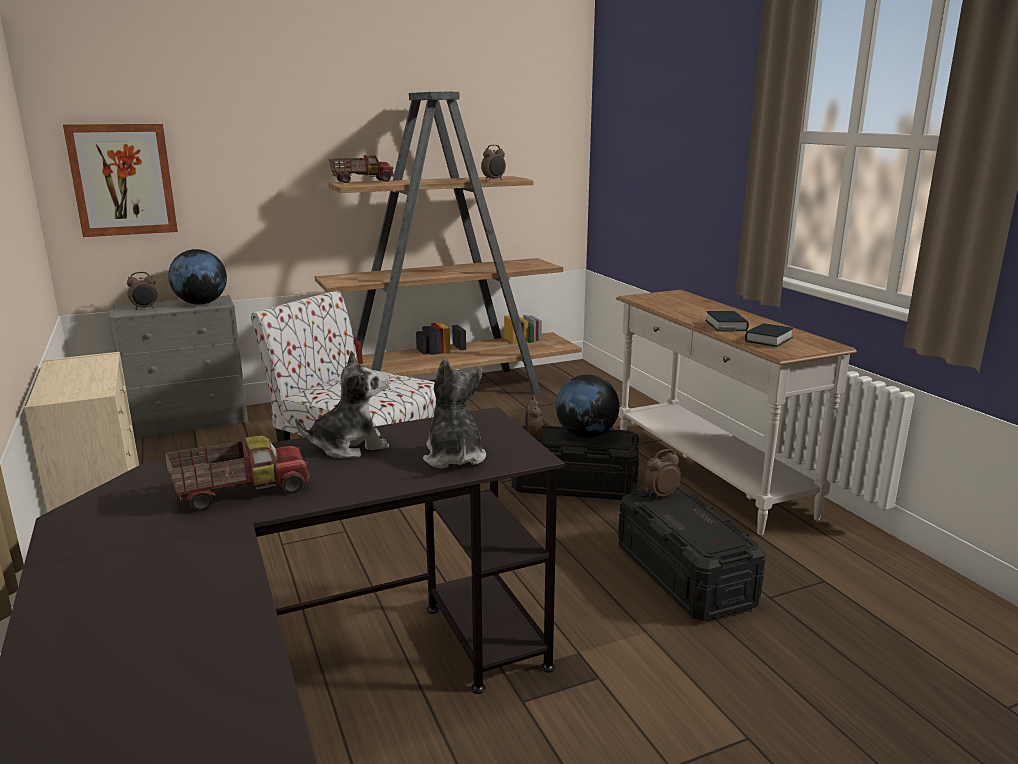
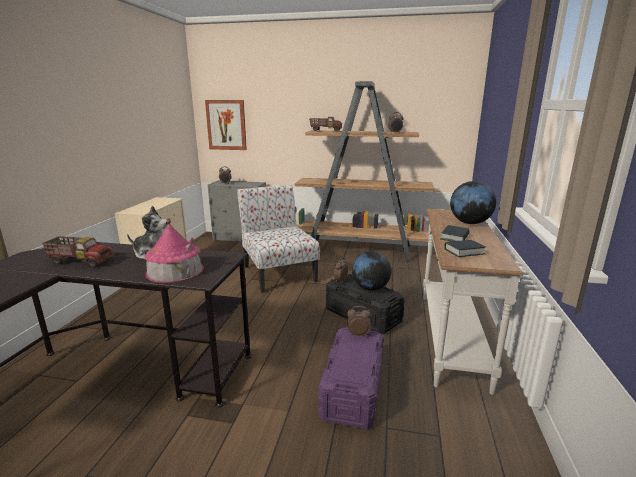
camera: 35 degrees right, 0 degrees up
globe [168,249,227,305] -> globe moved to [450,181,496,224]
plush toy [423,359,486,469] -> toy house [145,218,204,283]
black storage box [618,486,766,621] -> purple storage box [319,327,384,429]

